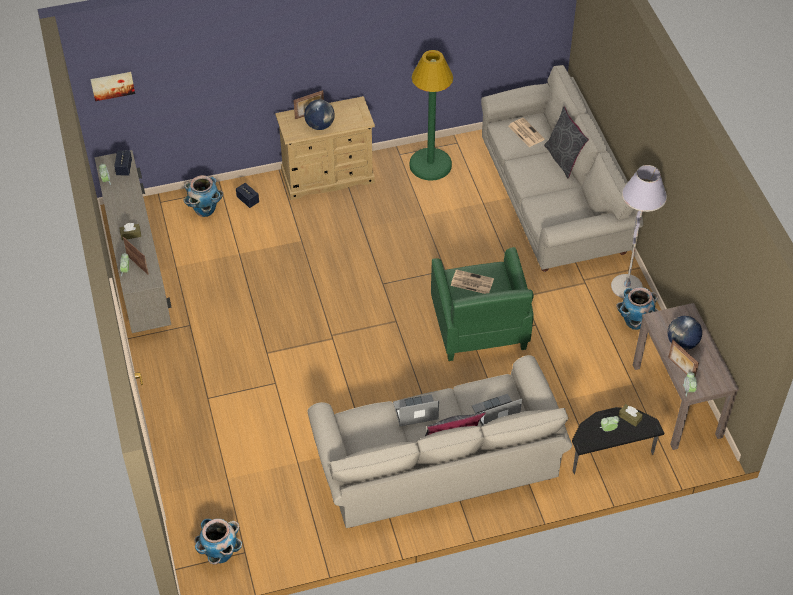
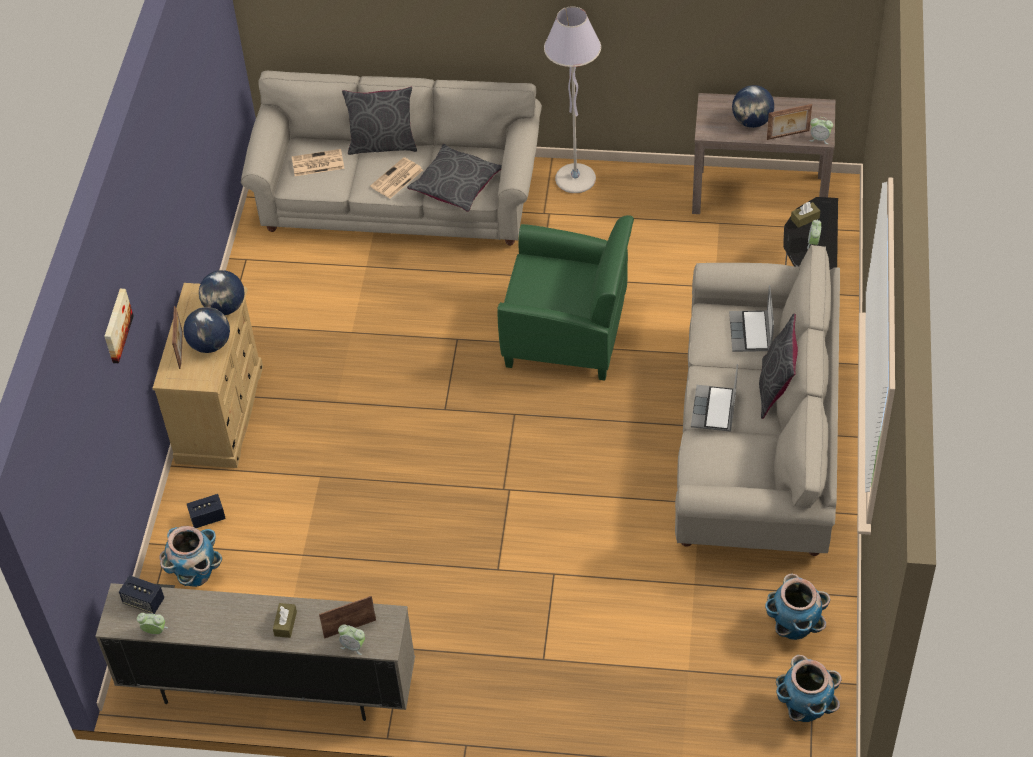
camera: 65 degrees left, 0 degrees up
picture [90,72,135,101] -> picture moved to [104,289,134,363]
green floor lamp [409,50,453,181] -> none
newspaper [451,269,494,294] -> newspaper moved to [370,157,423,198]
planter [616,287,658,330] -> planter moved to [765,574,830,640]
none -> globe [199,270,244,315]
none -> grey pillow [407,144,502,212]

